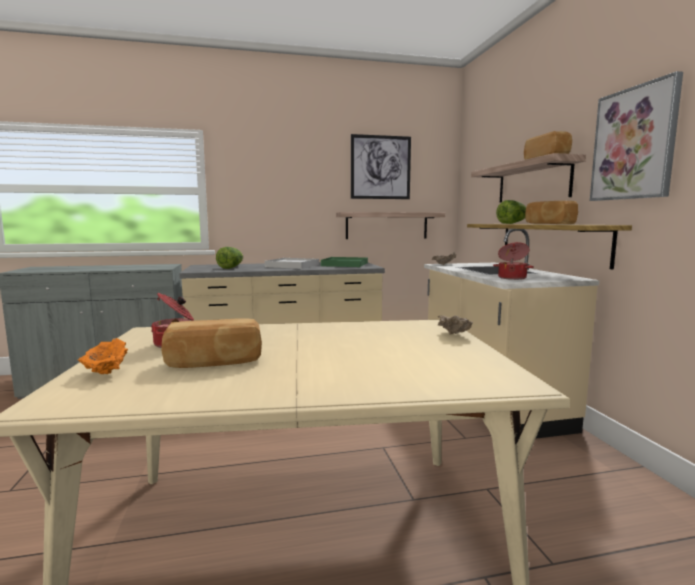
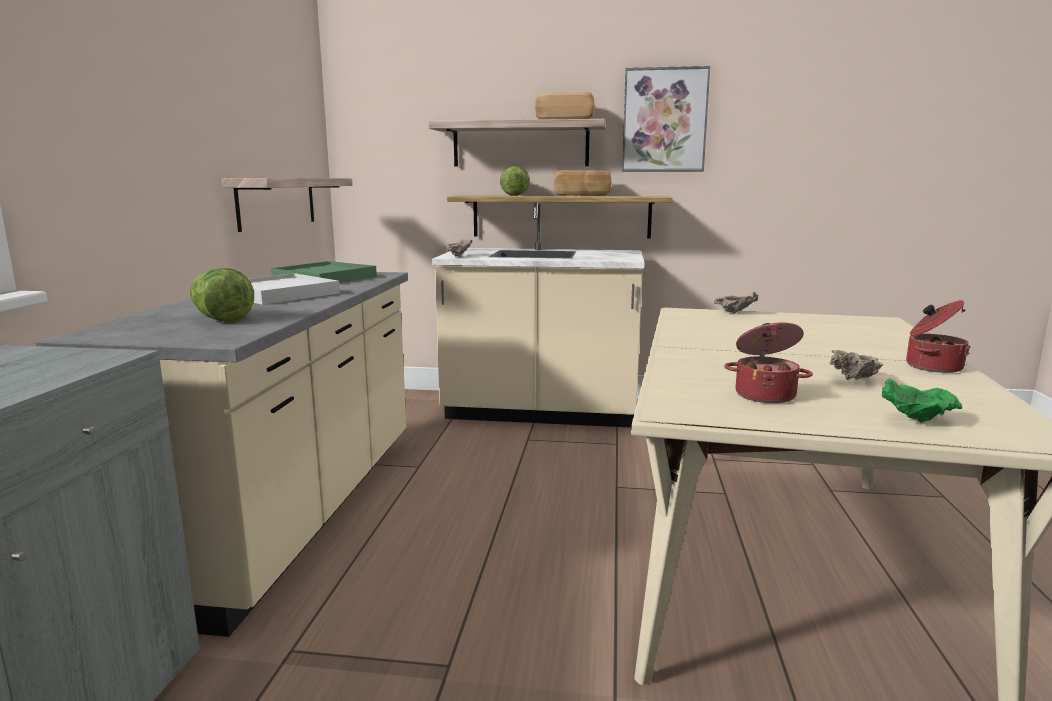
camera: 70 degrees left, 5 degrees up
orange bowl [78,338,128,374] -> green bowl [882,378,962,423]
bread [161,318,262,368] -> beige bowl [830,350,883,380]
picture [351,134,411,199] -> none
cooking pot [493,242,534,280] -> cooking pot moved to [906,300,971,373]

